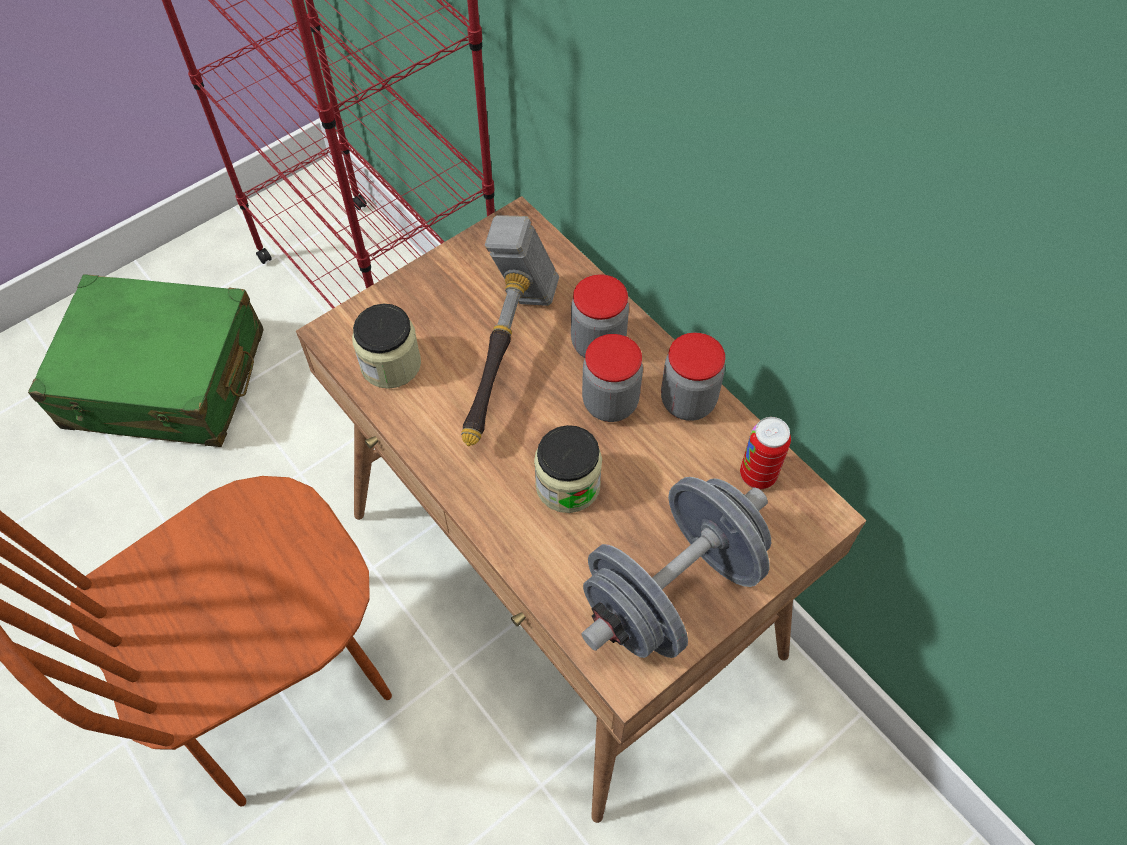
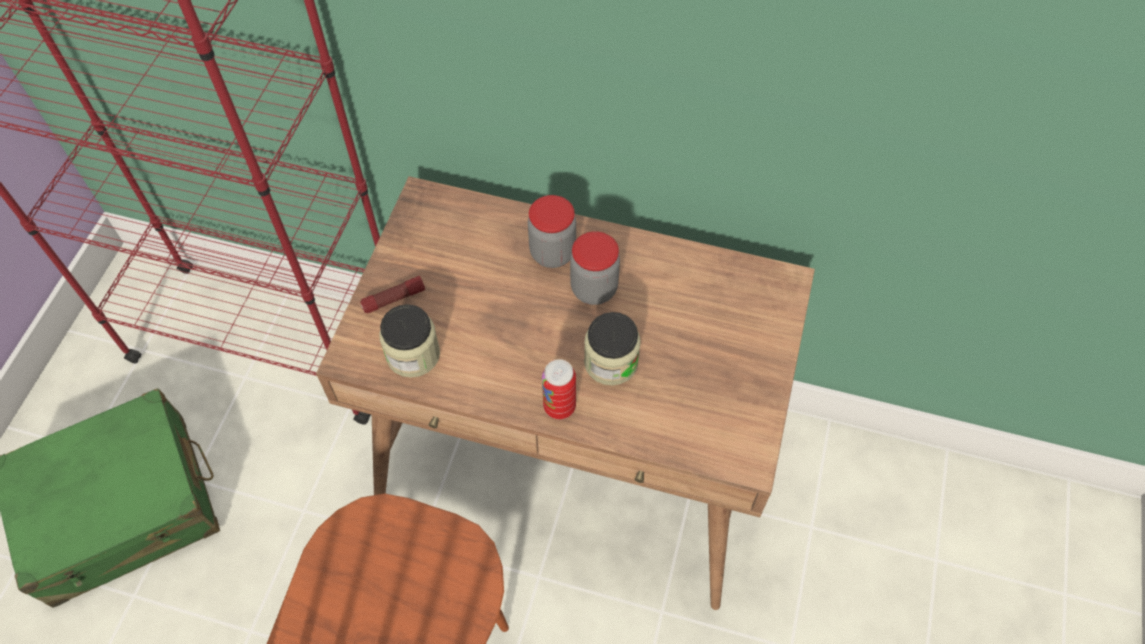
camera: 35 degrees left, 0 degrees up
hammer [461,215,559,446] -> none
grey dumbbell [582,477,771,658] -> none
jar [661,333,725,421] -> none
can [740,417,791,489] -> can moved to [542,359,576,420]
none -> flashlight [360,276,425,314]

